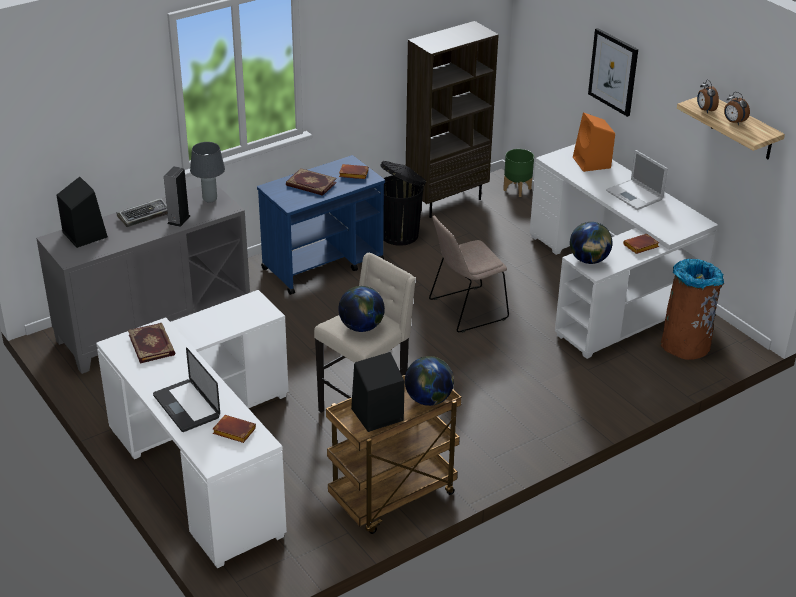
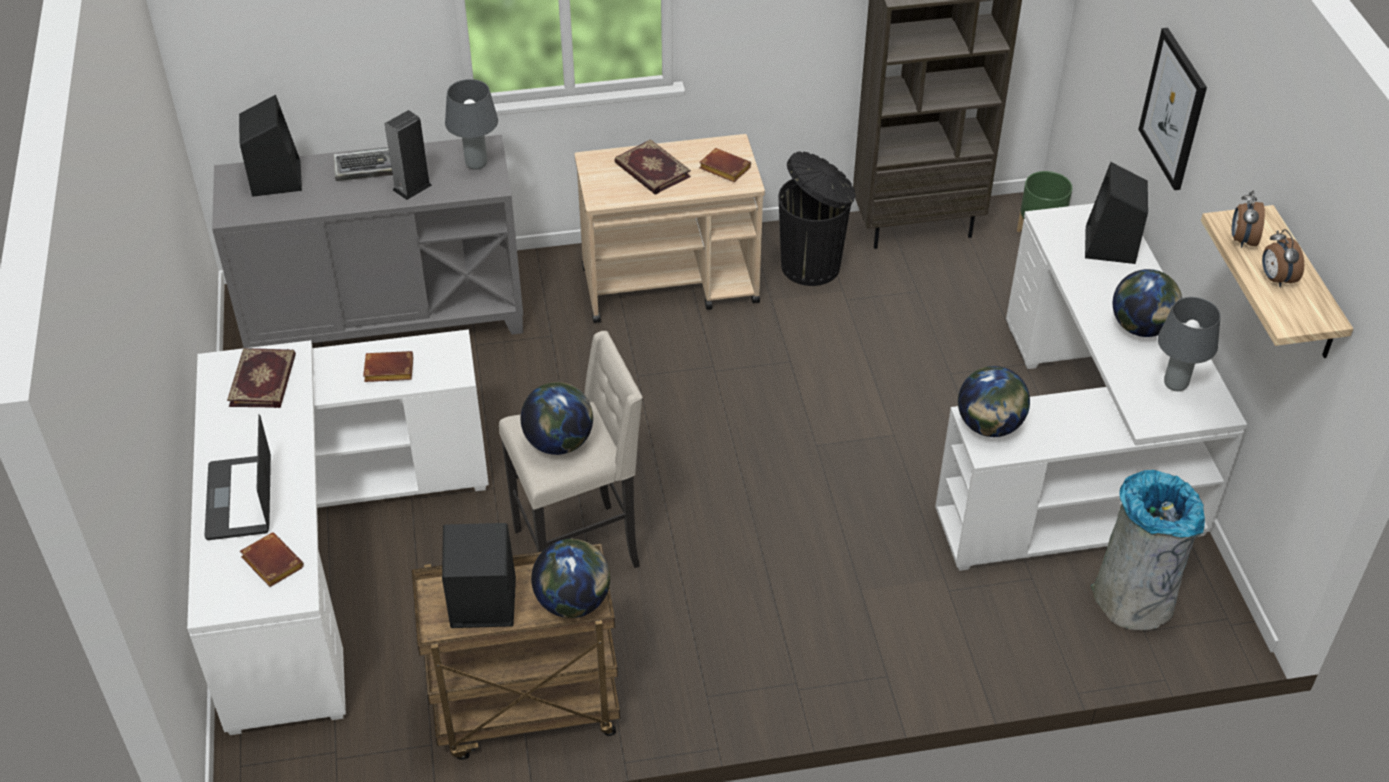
camera: 25 degrees right, 10 degrees up
blue cart [257,155,385,295] -> beige cart [575,134,765,323]
beige chair [429,215,509,333] -> none
orange speaker [573,112,615,172] -> black speaker [1085,162,1148,264]
laptop [606,150,668,210] -> globe [1113,269,1182,337]
brown book [623,234,660,254] -> brown book moved to [363,351,413,382]
brown trash can [661,259,724,360] -> grey trash can [1091,470,1205,630]
none -> grey table lamp [1158,297,1220,391]

